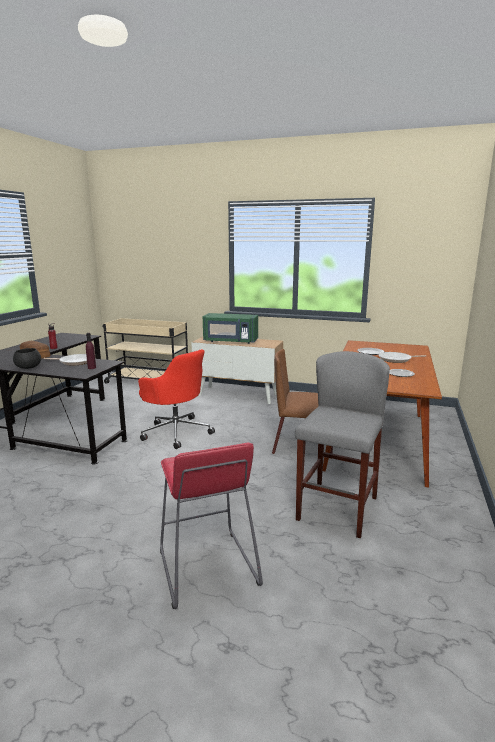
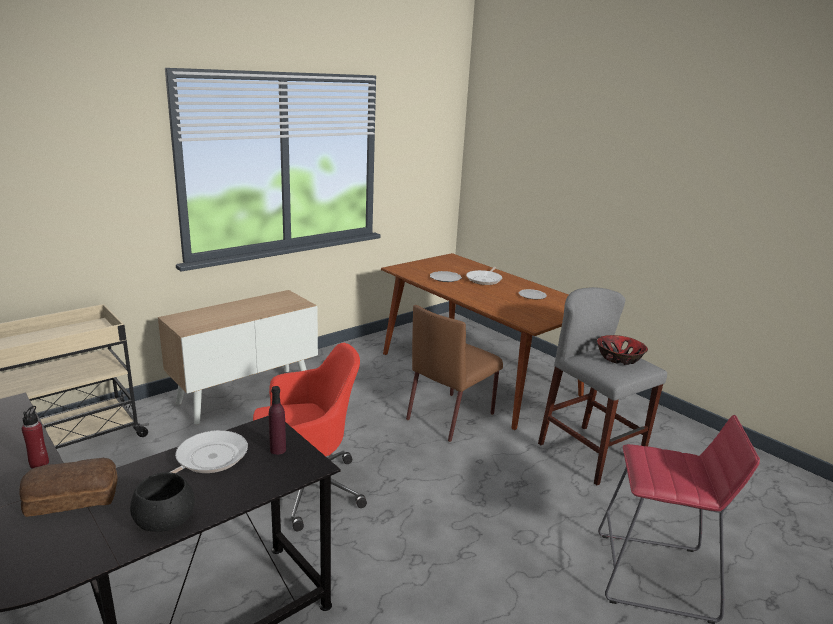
camera: 60 degrees left, 5 degrees up
green microwave [203,313,258,344] -> none
none -> bowl [597,335,648,365]

